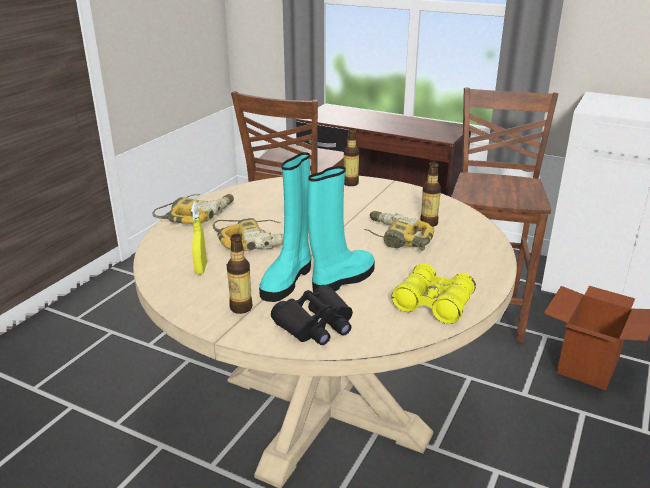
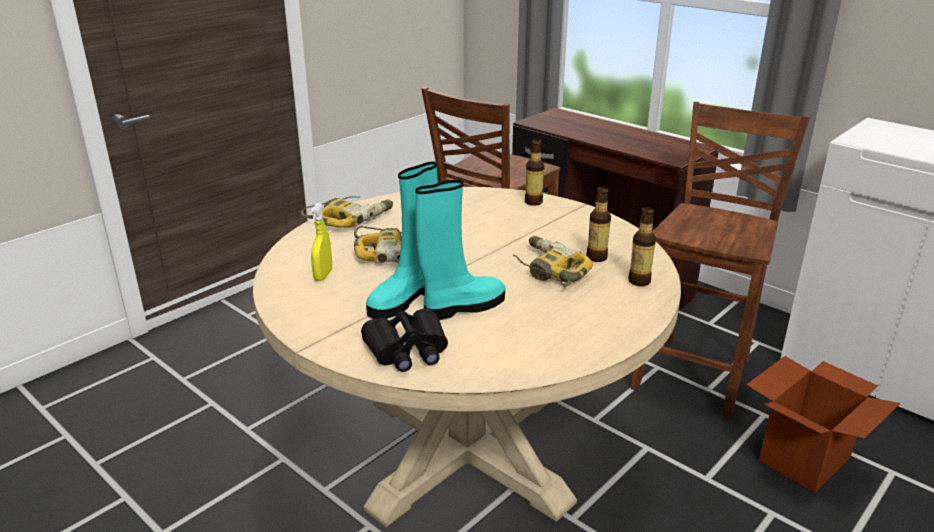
camera: 15 degrees right, 0 degrees up
bottle [227,234,253,314] -> bottle moved to [628,207,656,286]
yellow binoculars [392,263,476,324] -> none

